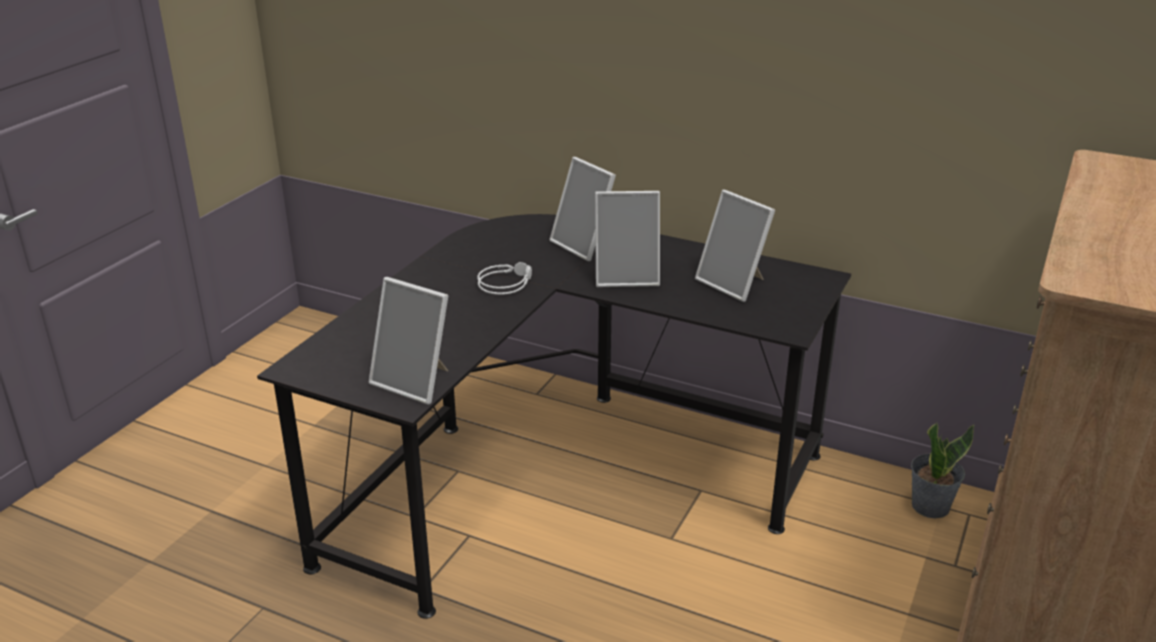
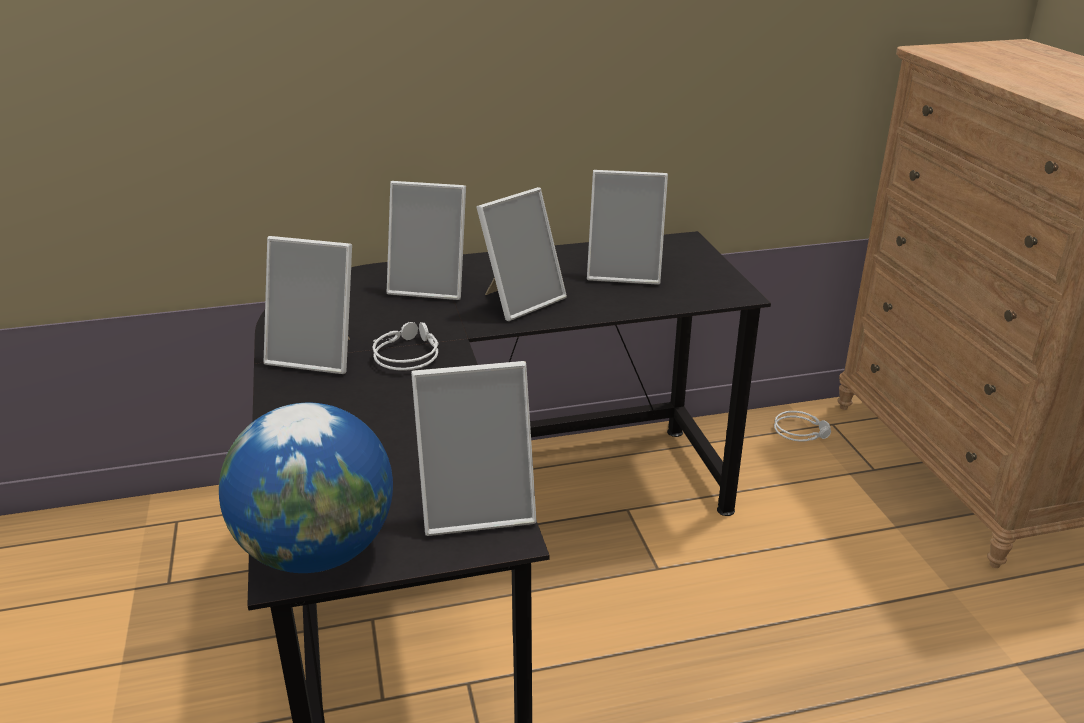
camera: 40 degrees left, 0 degrees up
potted plant [911,423,975,518] -> grey headphones [774,411,831,442]
none -> globe [219,403,393,573]
none -> picture frame [264,236,352,374]

